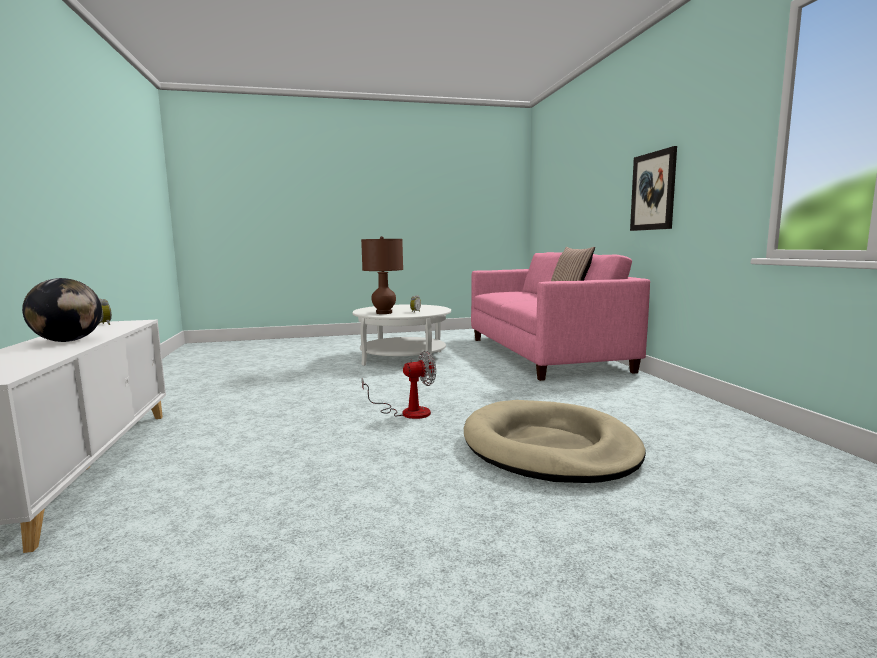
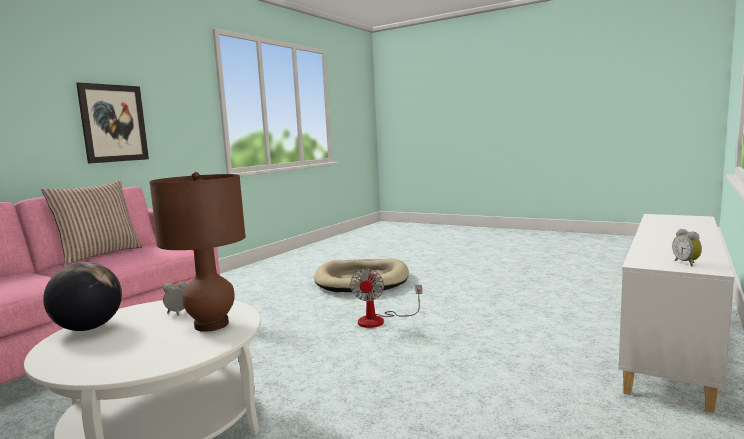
camera: 135 degrees left, 0 degrees up
globe [22,278,102,342] -> globe moved to [43,262,122,331]
fan [362,351,436,419] -> fan turned 105 degrees counterclockwise [350,268,422,328]

